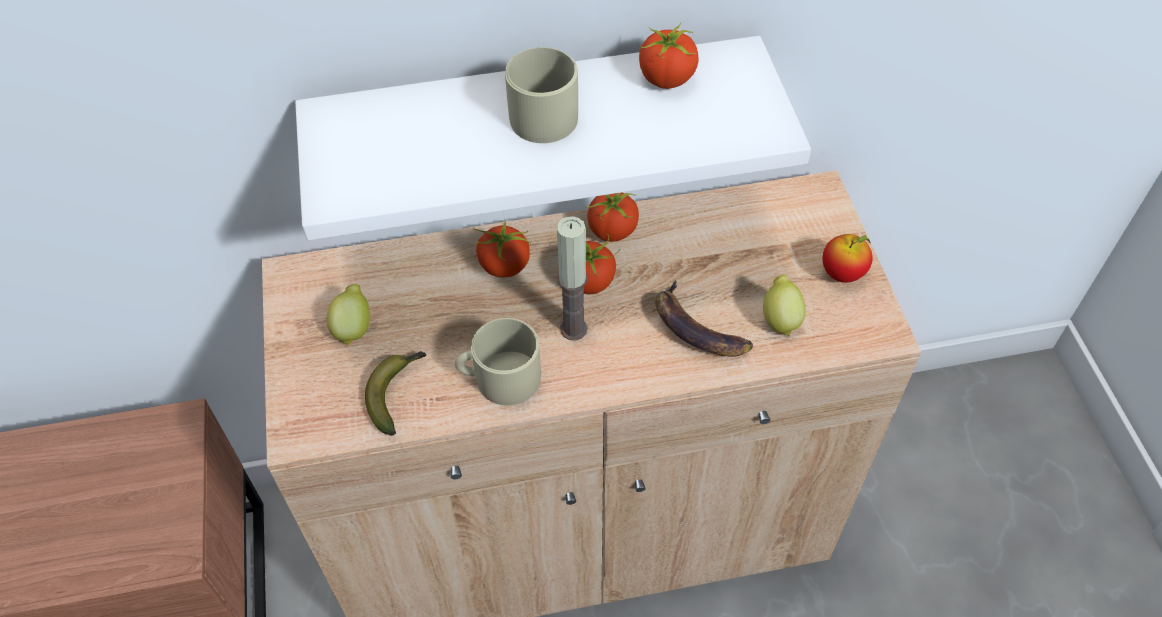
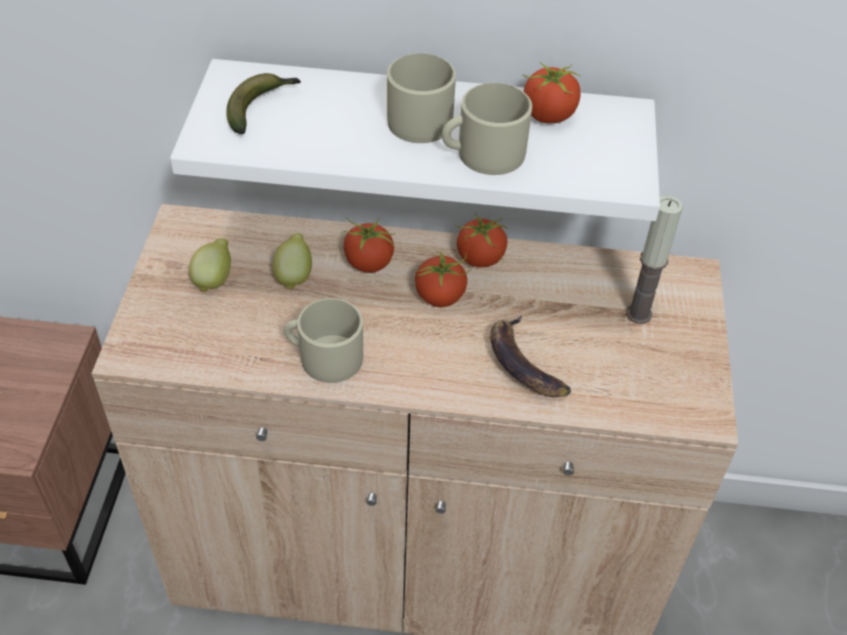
camera: 15 degrees right, 5 degrees down
banana [365,351,426,436] -> banana moved to [226,73,301,134]
candle [557,216,588,341] -> candle moved to [626,196,683,324]
lemon [763,274,806,336] -> lemon moved to [272,233,312,290]
apple [823,234,873,283] -> none
none -> beige mug [442,83,532,175]

